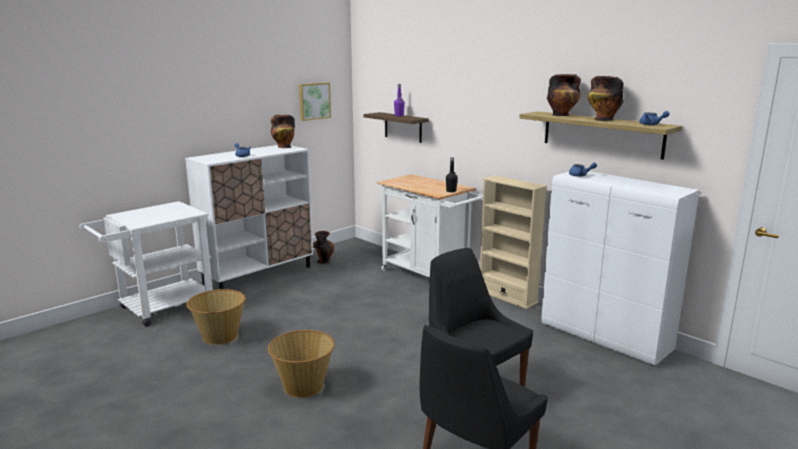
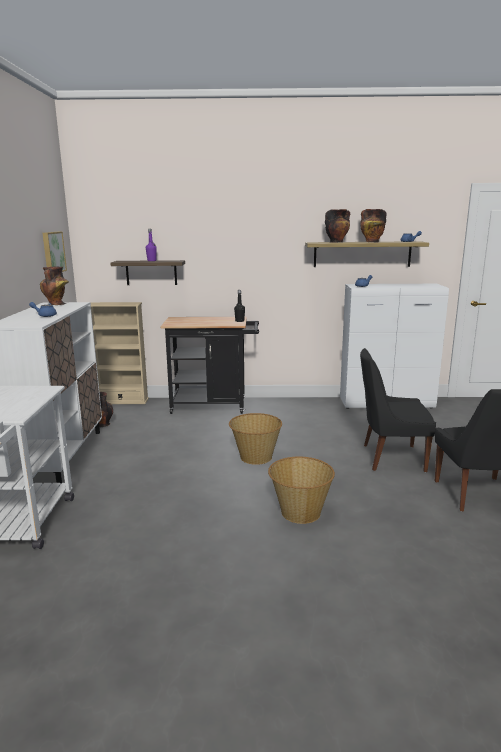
camera: 45 degrees left, 0 degrees up
basket [186,289,245,345] -> basket moved to [229,413,282,465]
white cart [377,174,483,278] -> black cart [160,317,259,414]
beige bookcase [480,175,547,309] -> beige bookcase moved to [91,302,149,404]

